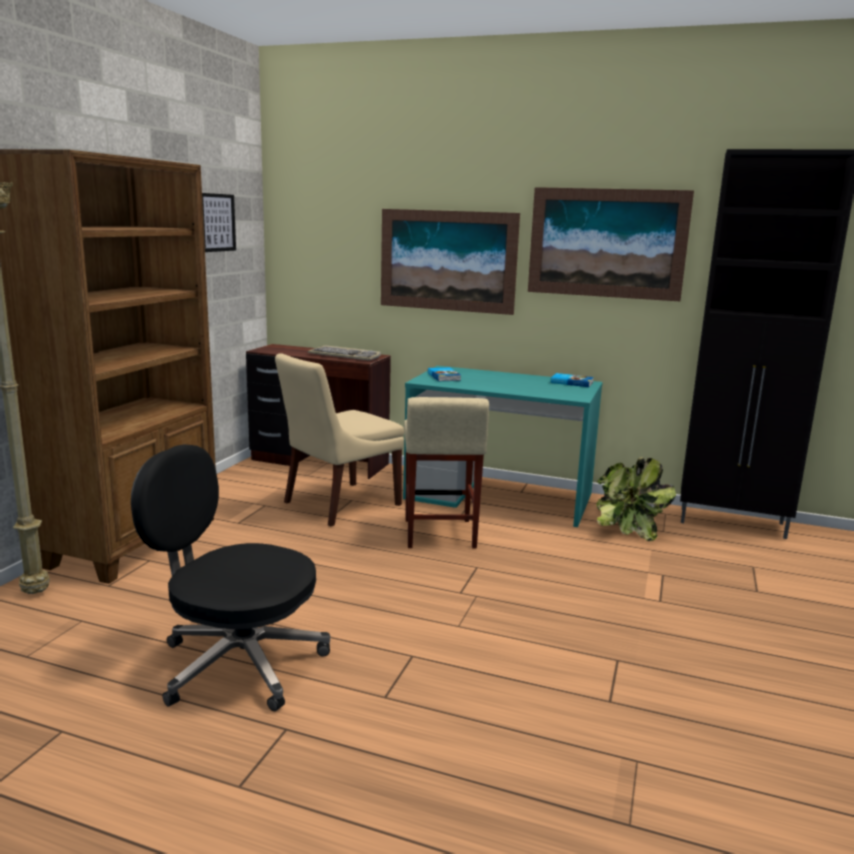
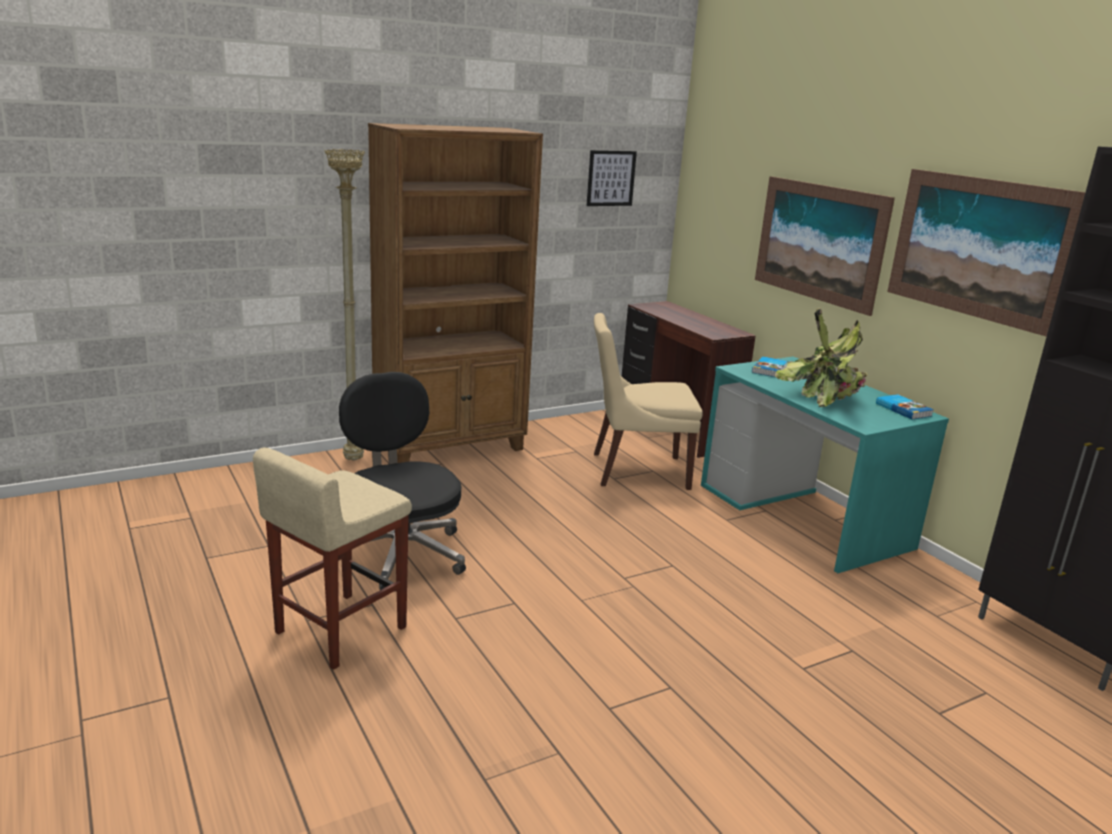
camera: 40 degrees right, 5 degrees up
keyboard [308,345,381,360] -> none
beige stool [404,397,489,548] -> beige stool moved to [253,447,412,670]
potted plant [596,457,676,541] -> potted plant moved to [775,308,868,407]

